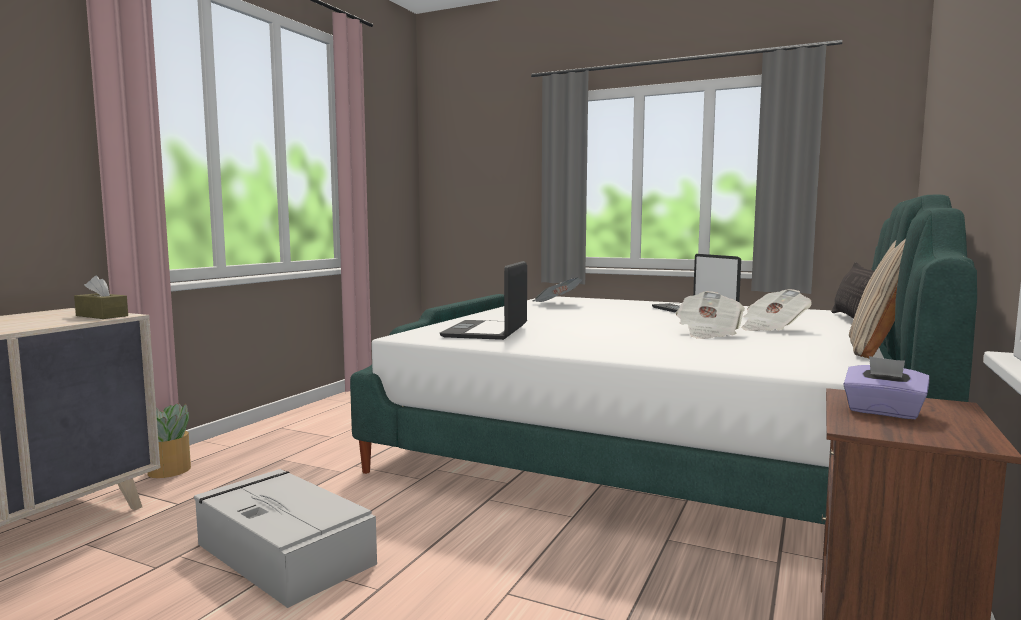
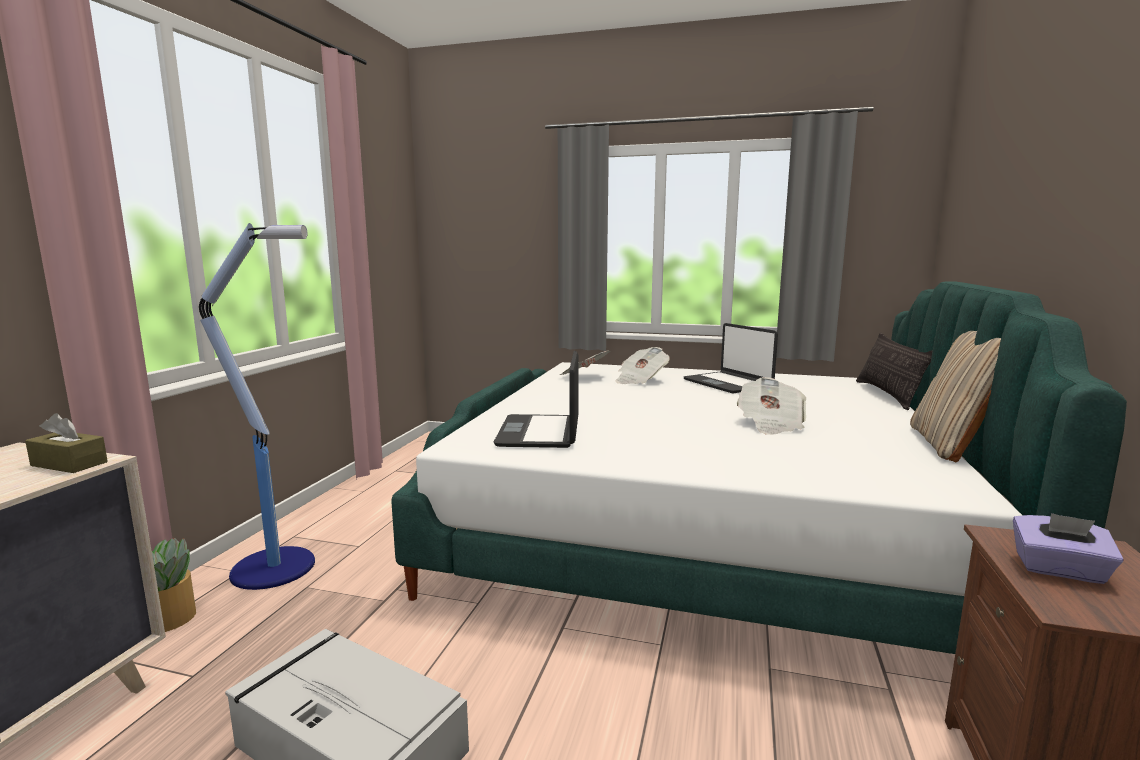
camera: 10 degrees left, 5 degrees up
newspaper [741,289,812,331] -> newspaper moved to [615,347,670,384]
none -> floor lamp [199,223,315,590]

